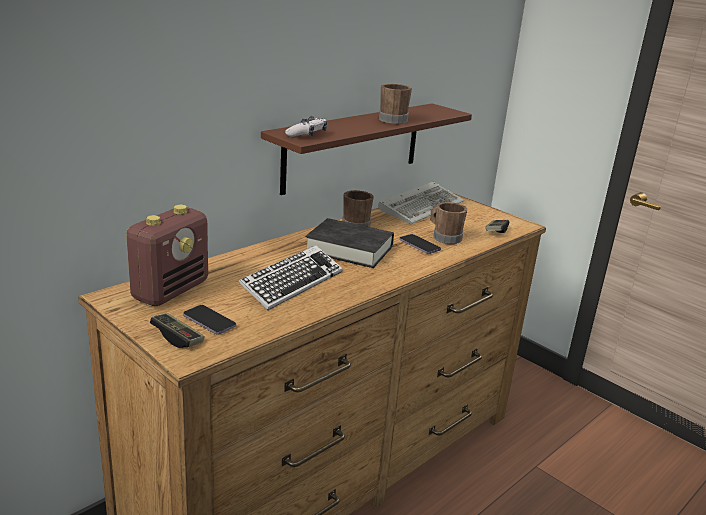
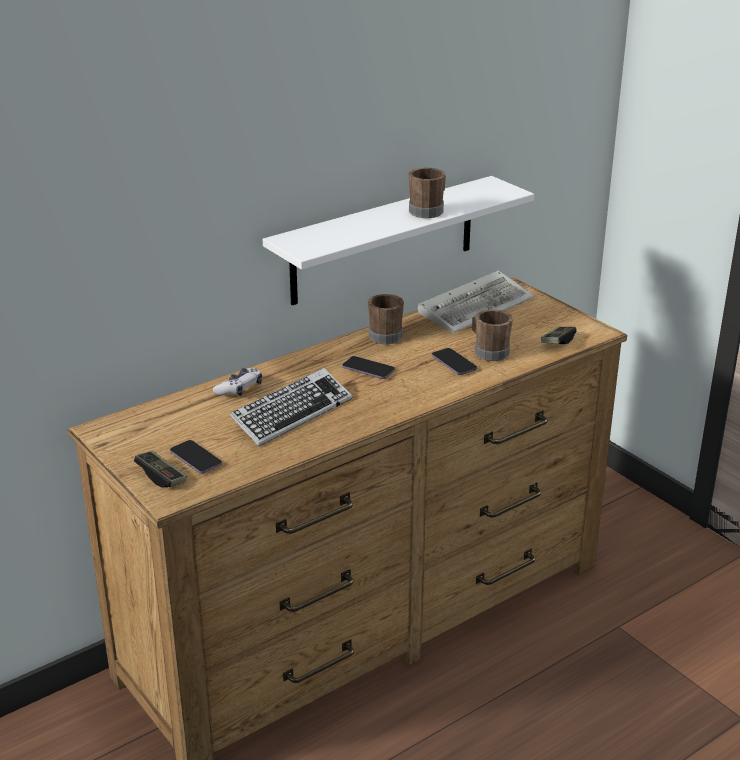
camera: 10 degrees right, 5 degrees up
radio [126,205,208,306] -> none
brown shelf [261,103,472,195] -> white shelf [263,176,534,305]
game controller [285,116,327,137] -> game controller moved to [213,368,262,396]
black book [305,218,394,268] -> phone [342,356,395,379]

